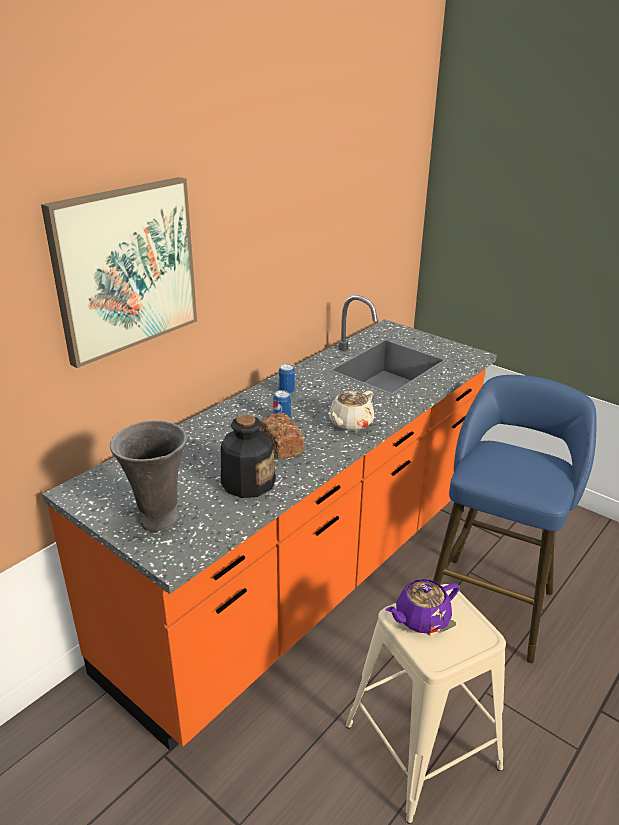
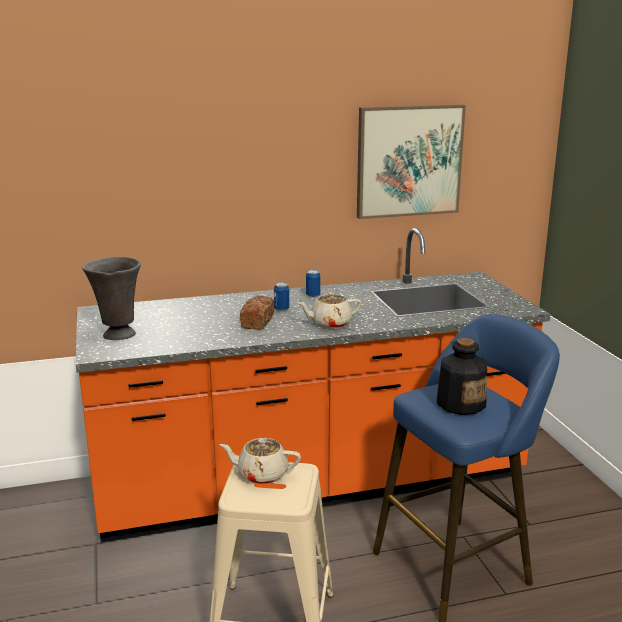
camera: 35 degrees right, 10 degrees down
picture [41,177,197,368] -> picture moved to [357,104,466,219]
bottle [221,415,276,498] -> bottle moved to [437,338,487,415]
purple teapot [386,579,459,634] -> beige teapot [219,438,301,484]

